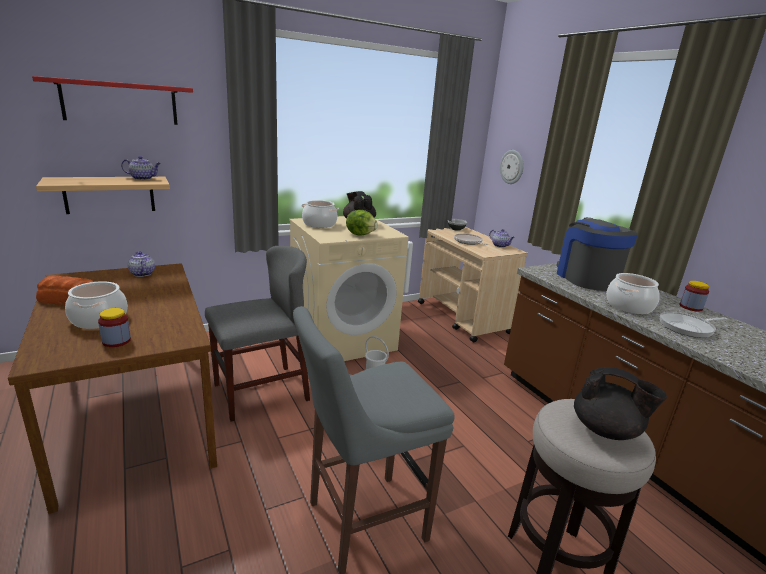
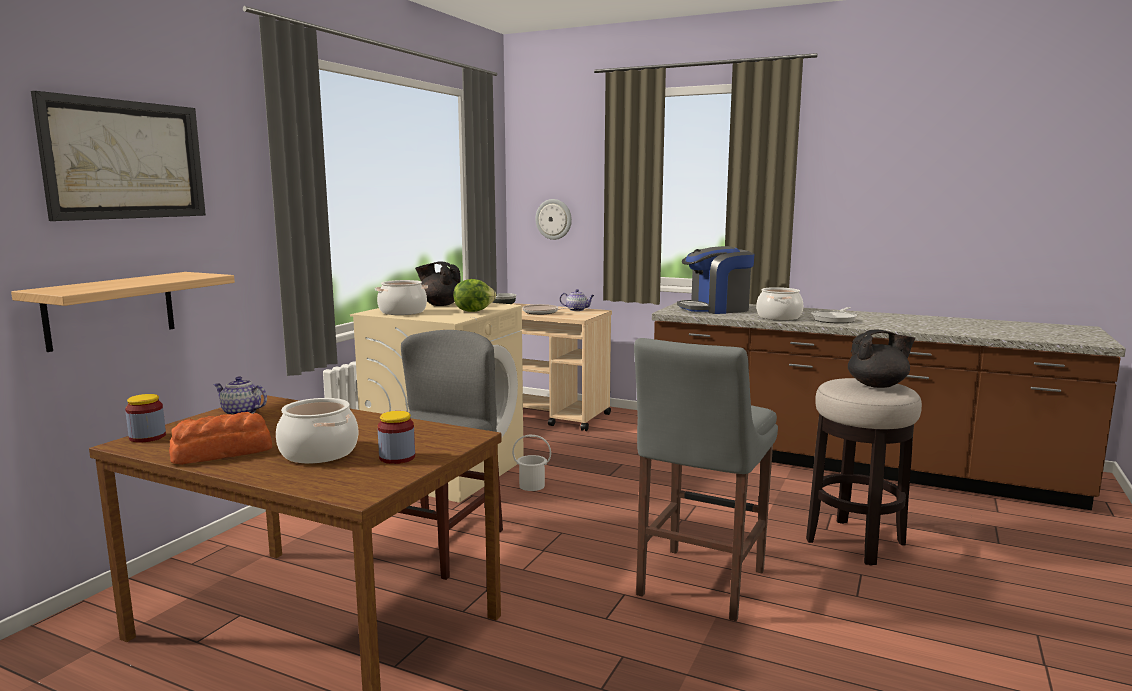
camera: 35 degrees left, 10 degrees down
red shelf [32,76,193,125] -> picture [31,91,206,221]
teapot [121,156,161,180] -> none
coffee machine [557,218,638,291] -> coffee machine turned 60 degrees counterclockwise [677,246,754,314]
jar [680,281,709,312] -> jar moved to [125,394,166,443]

